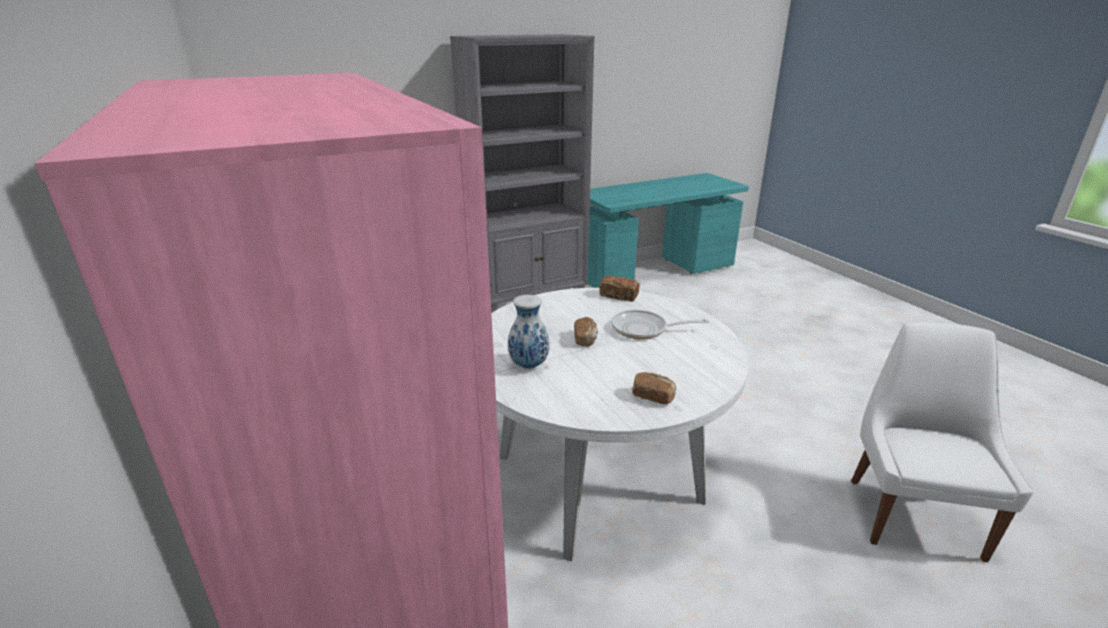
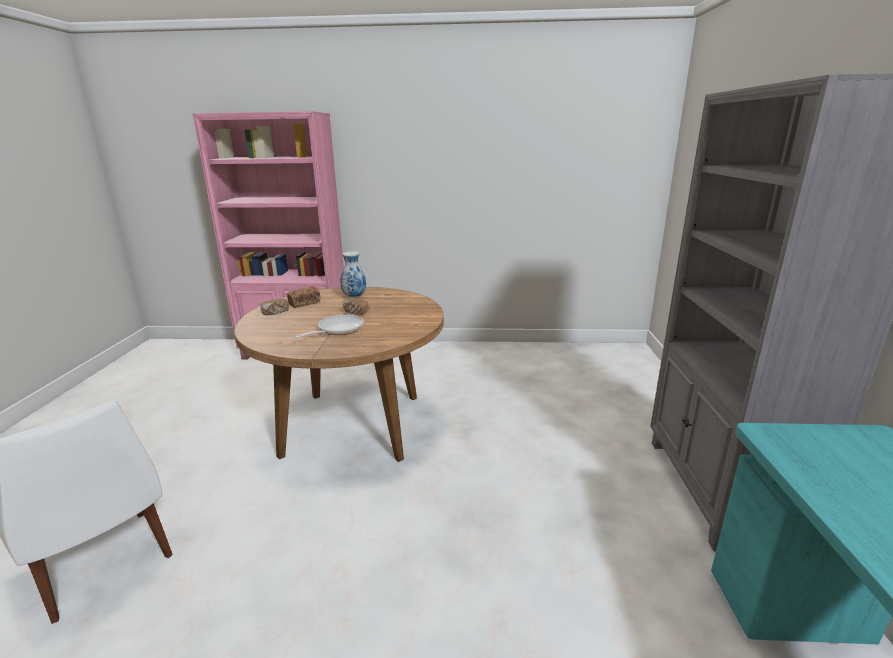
camera: 120 degrees right, 5 degrees down
white dining table [491,288,748,561] -> brown dining table [235,287,444,462]
bread [599,275,640,302] -> bread moved to [287,286,320,308]

